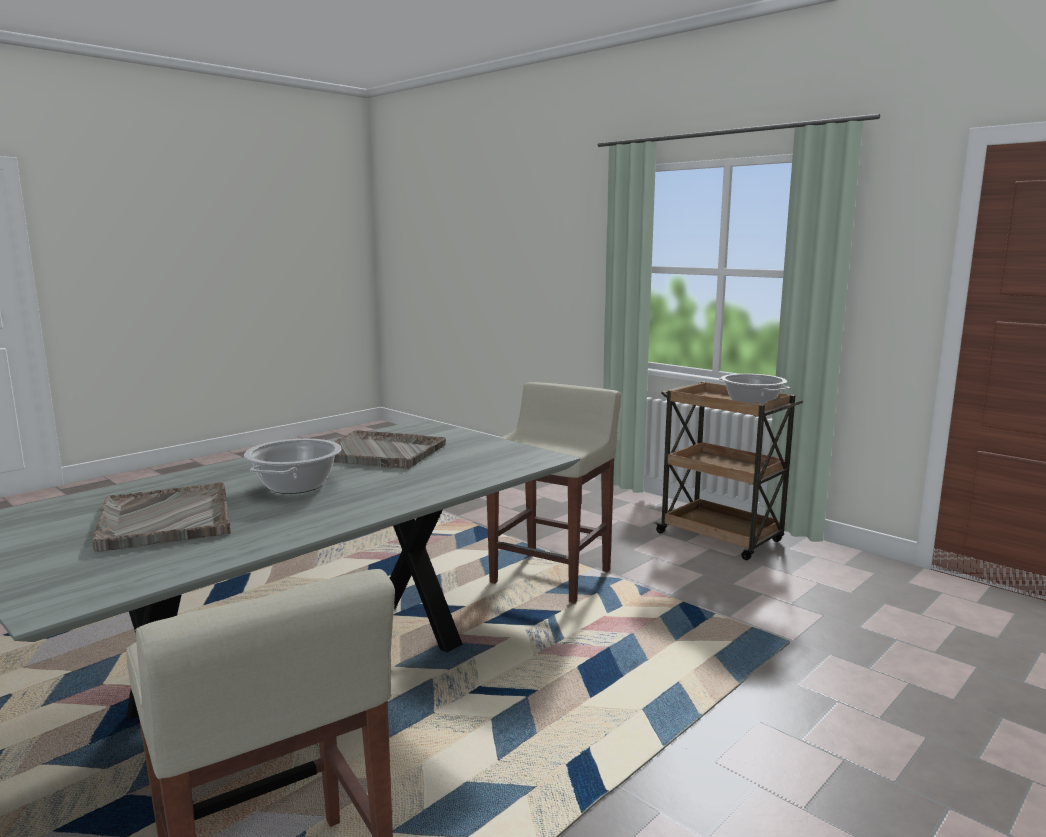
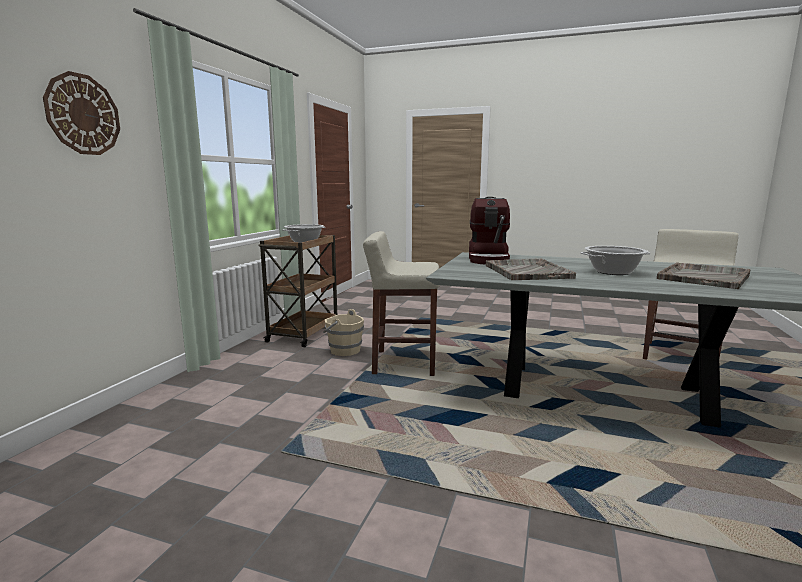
camera: 115 degrees left, 0 degrees up
none -> wall clock [43,71,120,155]
none -> beige bucket [323,309,364,356]
none -> coffee machine [469,197,510,265]

